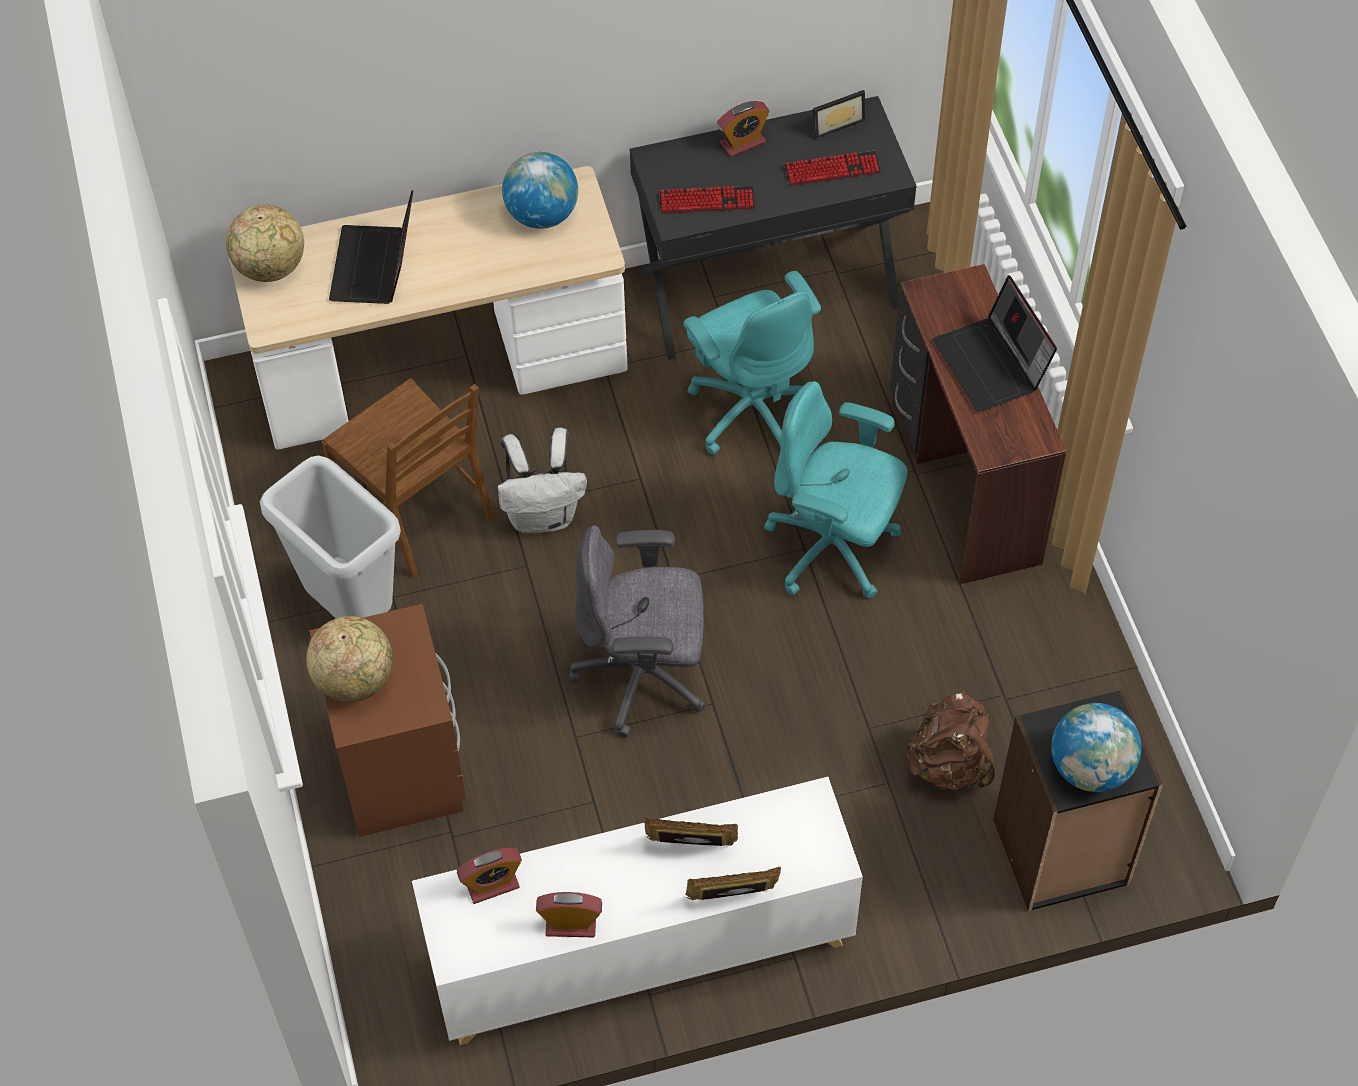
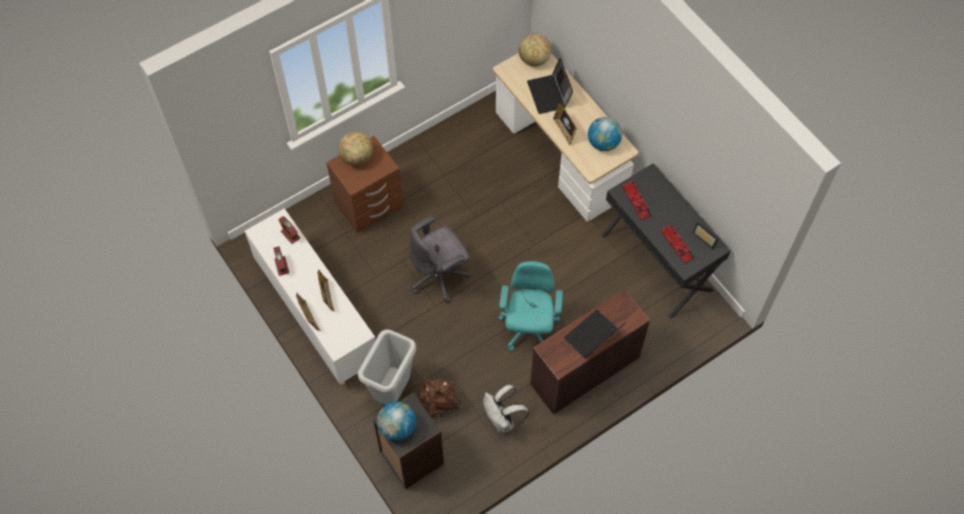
camera: 70 degrees right, 5 degrees up
grey trash can [260,456,401,618] -> grey trash can moved to [358,329,416,405]
brown chair [321,378,494,577] -> none
laptop [329,190,413,304] -> laptop turned 90 degrees counterclockwise [527,58,573,114]
white backpack [498,428,587,533] -> white backpack moved to [483,384,529,433]
grey office chair [570,525,706,737] -> grey office chair turned 105 degrees counterclockwise [409,215,470,303]
turquoise office chair [684,271,821,455] -> none
alarm clock [717,101,770,157] -> none
none -> picture frame [553,103,577,145]

